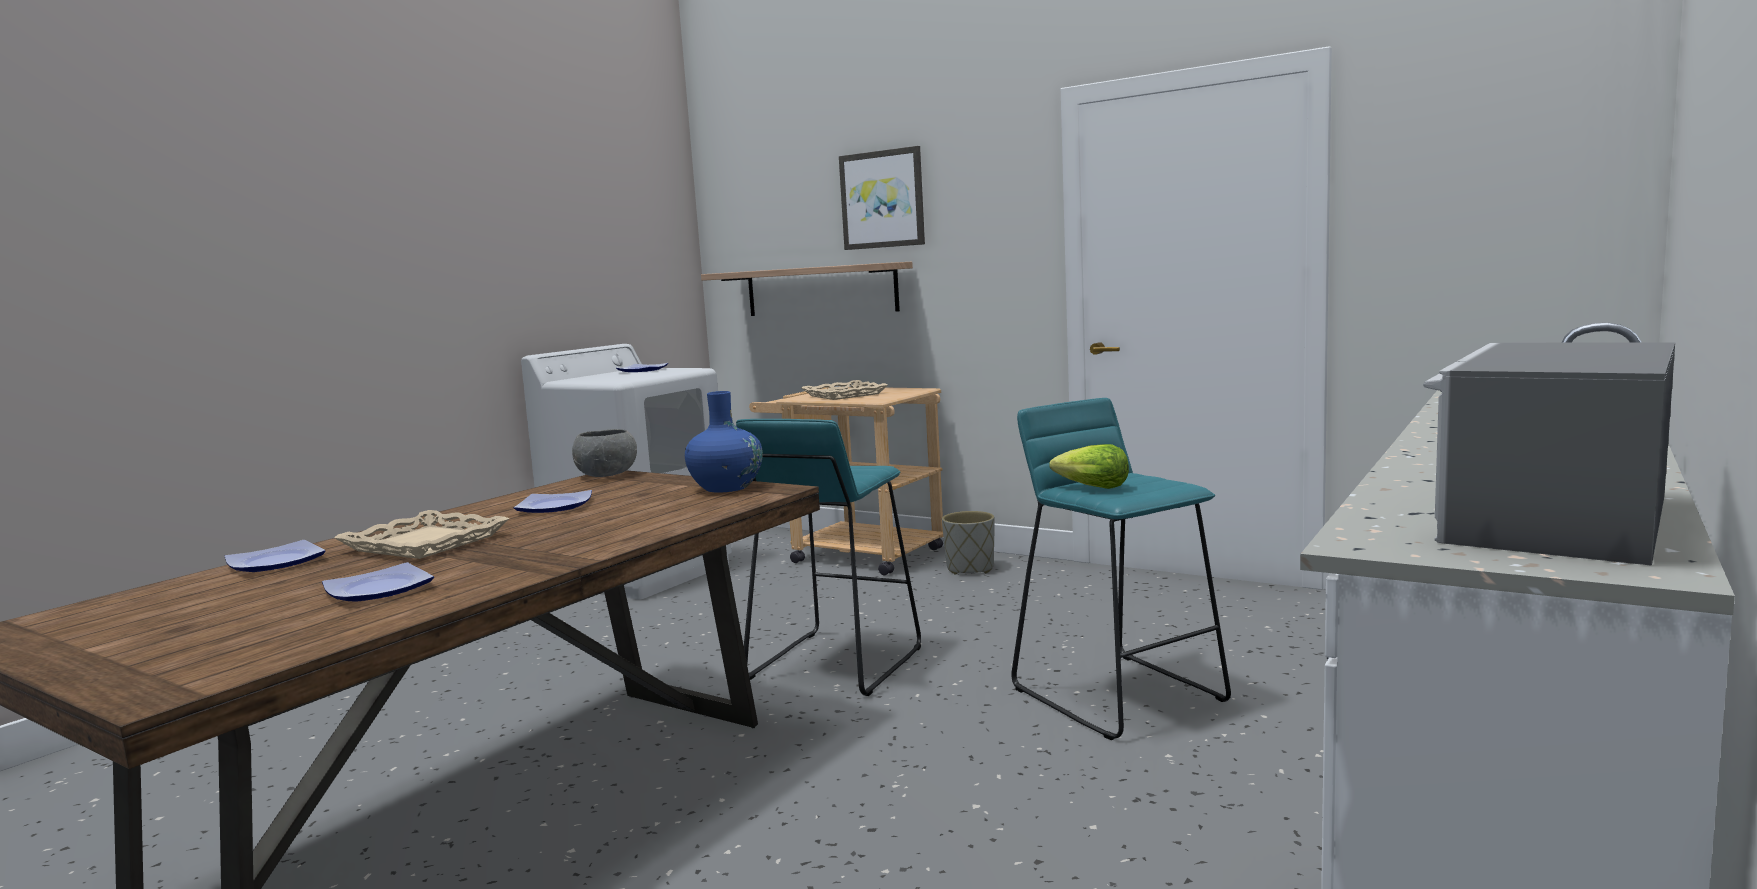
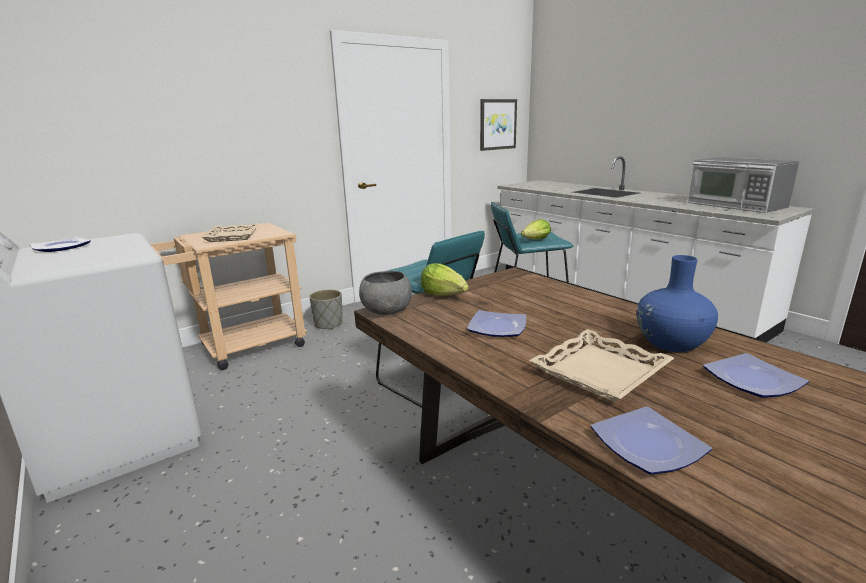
camera: 70 degrees left, 10 degrees up
blue vase [685,391,763,492] -> blue vase moved to [637,255,718,352]
shelf [701,262,913,316] -> none
picture [839,146,925,250] -> picture moved to [480,99,517,151]
none -> lettuce [421,263,469,296]

